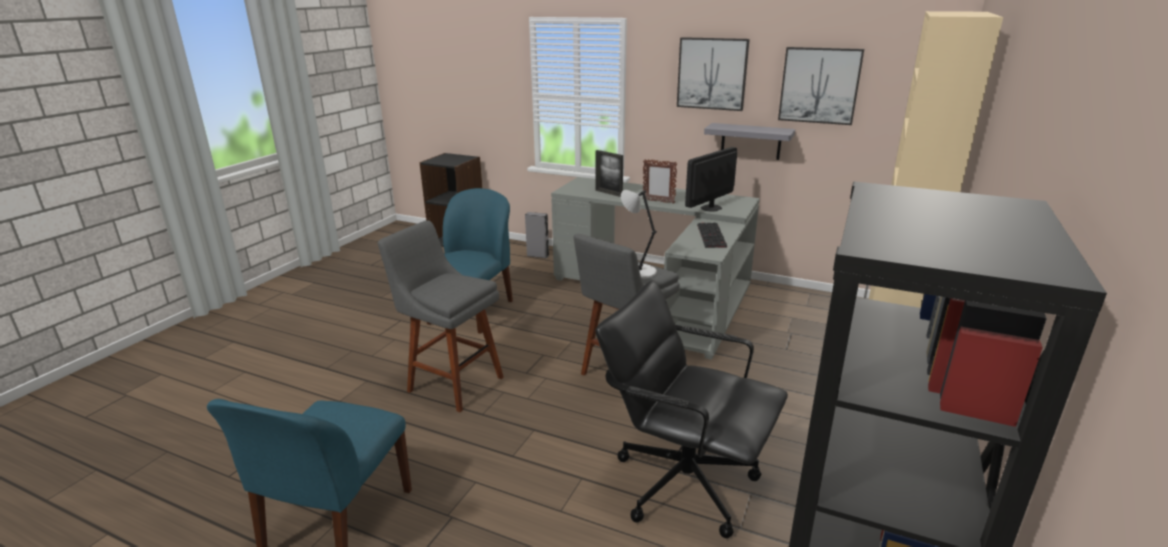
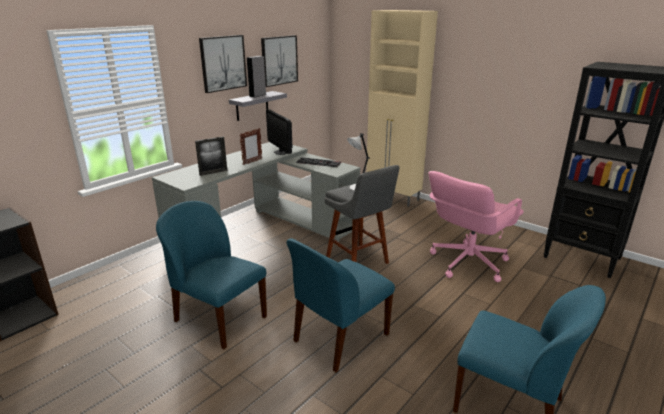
camera: 75 degrees left, 0 degrees up
grey stool [378,220,504,413] -> blue chair [287,238,395,372]
grey speaker [525,212,549,258] -> grey speaker moved to [247,56,266,98]
black office chair [596,280,788,539] -> pink office chair [429,171,524,282]

